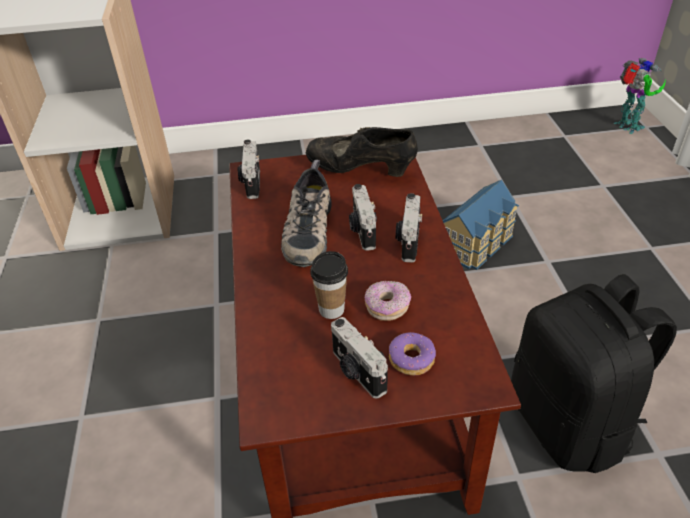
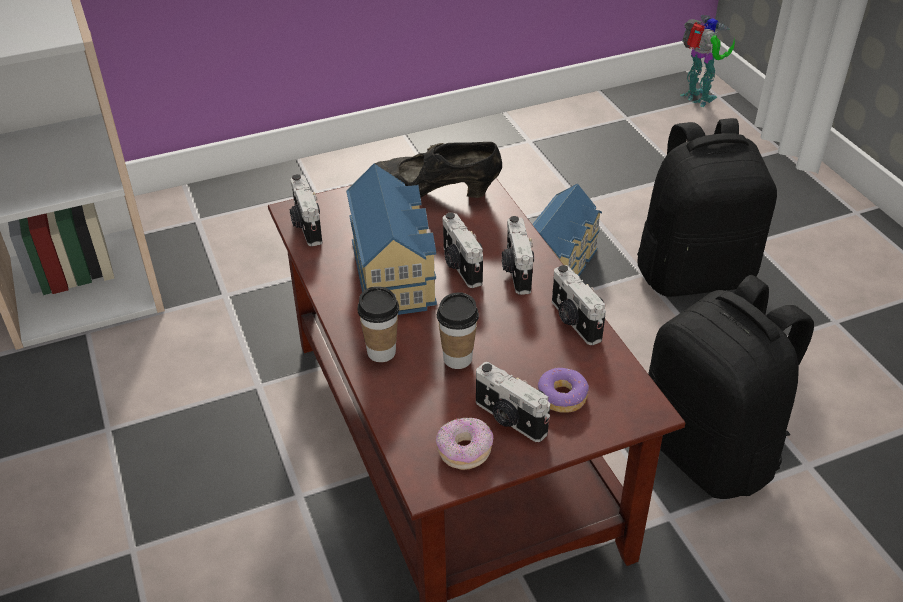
camera: 15 degrees left, 0 degrees up
shoe [281,160,332,267] -> toy house [346,164,437,315]
donut [365,281,411,321] -> donut moved to [436,418,493,470]
none -> cup [357,286,399,362]
none -> camera [552,265,606,345]
none -> black backpack [637,118,777,297]

